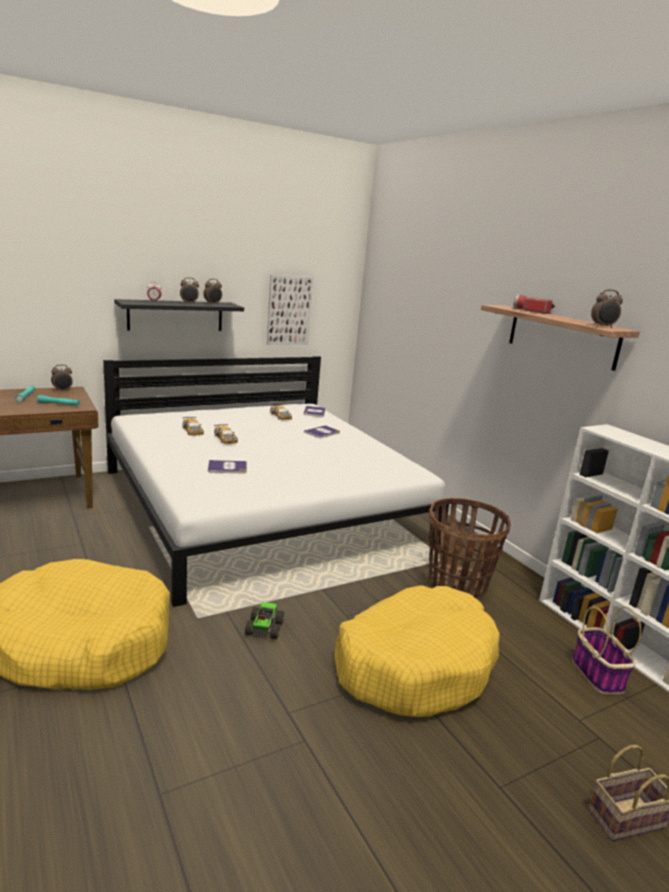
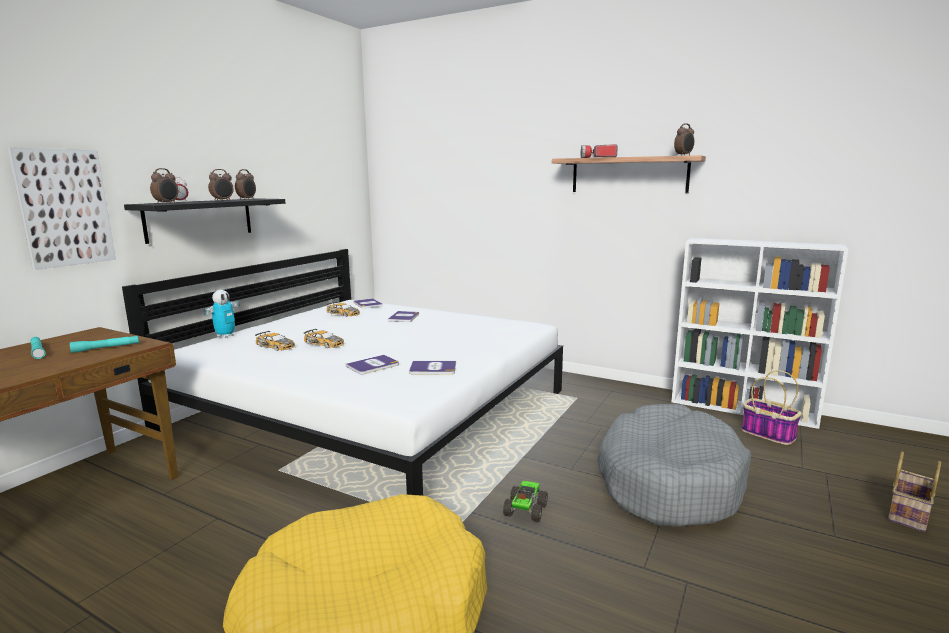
camera: 30 degrees left, 5 degrees down
alarm clock [51,365,73,392] -> alarm clock moved to [150,168,178,204]
toy truck [245,602,284,640] -> toy truck turned 45 degrees clockwise [503,481,548,523]
picture [267,275,313,345] -> picture moved to [7,147,116,270]
yellow dog bed [335,585,500,717] -> grey dog bed [597,404,751,527]
basket [429,498,511,599] -> none
none -> toy robot [204,290,240,338]
none -> book [409,361,456,374]

